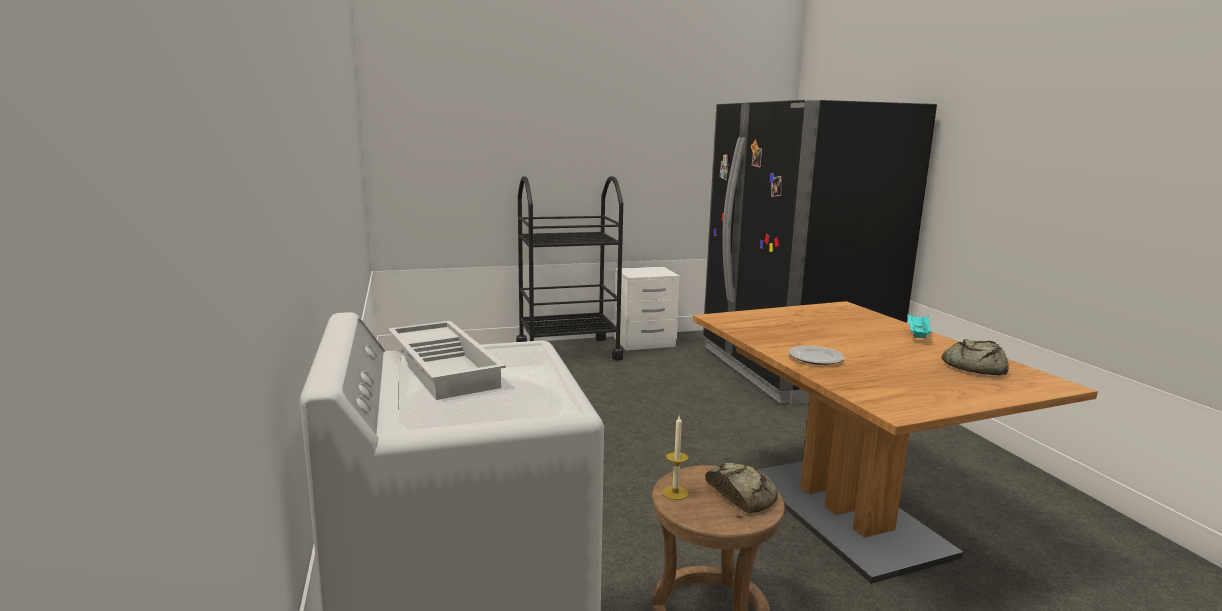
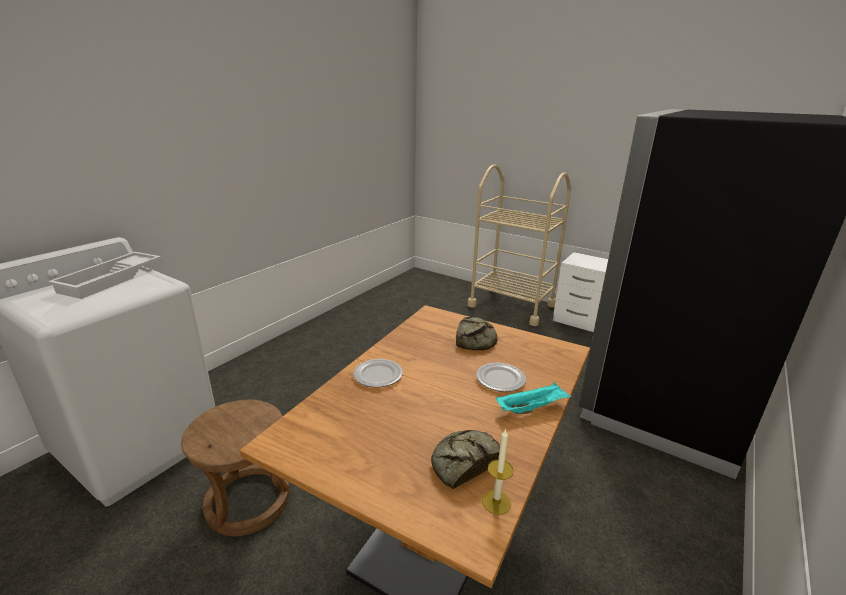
camera: 50 degrees right, 10 degrees up
black cart [516,176,623,360] -> beige cart [467,165,571,326]
candle [662,416,689,500] -> candle moved to [482,428,514,515]
bread [705,463,778,513] -> bread moved to [456,317,498,350]
none -> plate [476,363,526,392]

